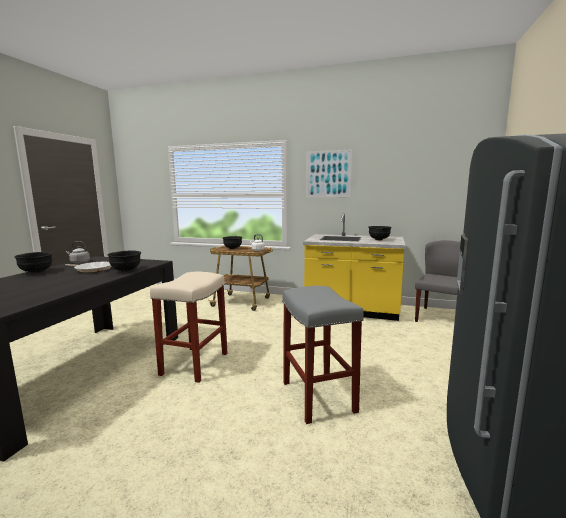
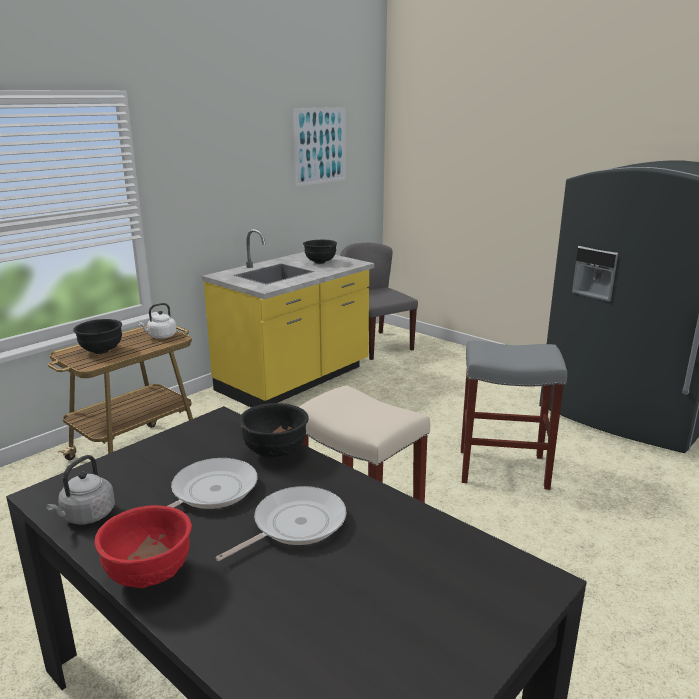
camera: 65 degrees left, 10 degrees up
black bowl [15,252,53,274] -> red bowl [95,505,192,588]
picture [306,150,352,197] -> picture moved to [293,107,346,187]
none -> frying pan [215,486,347,561]

